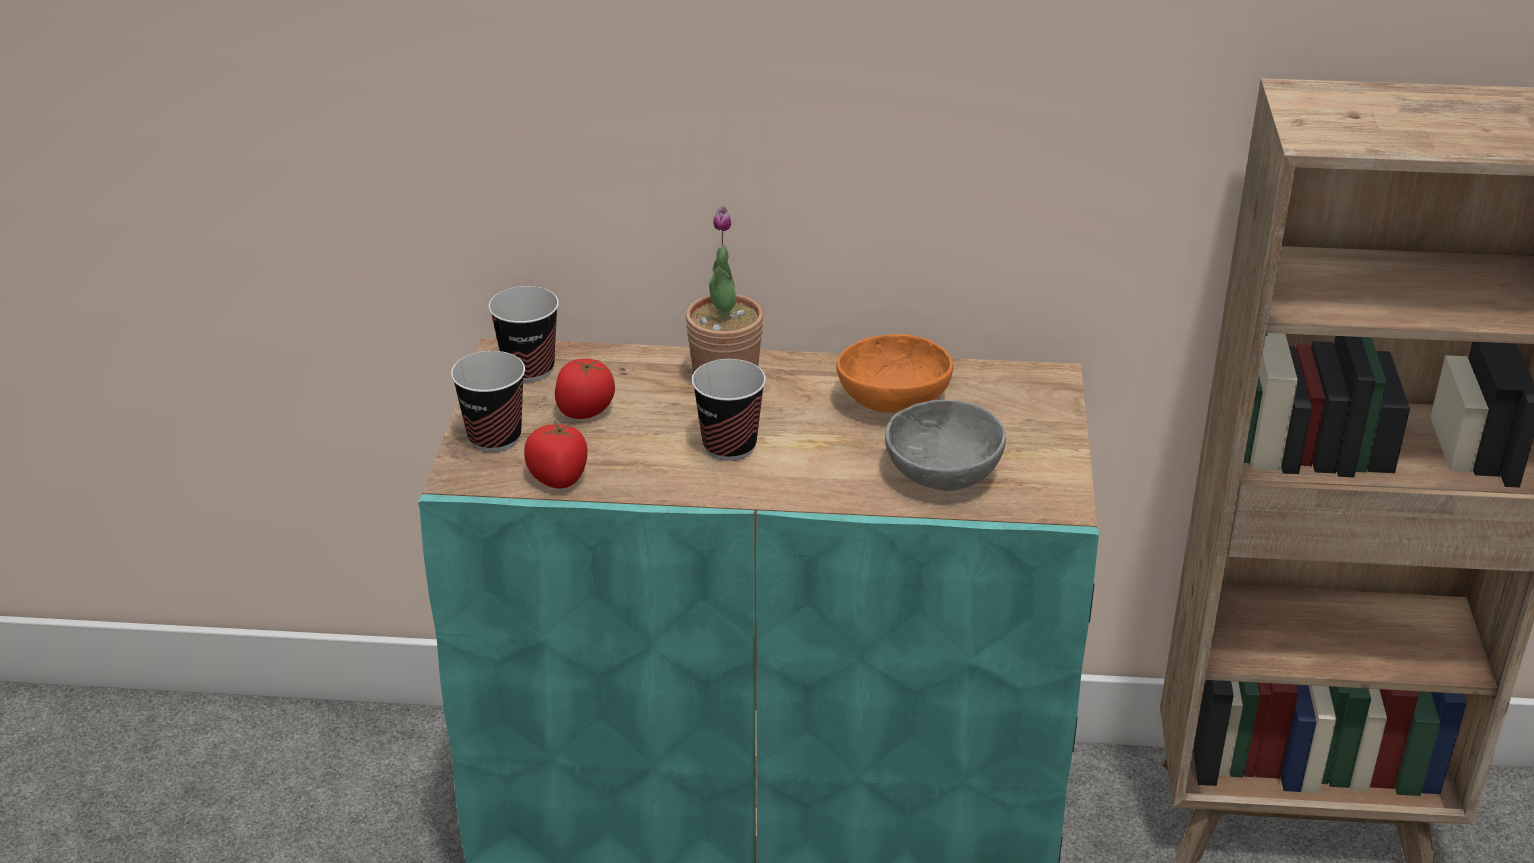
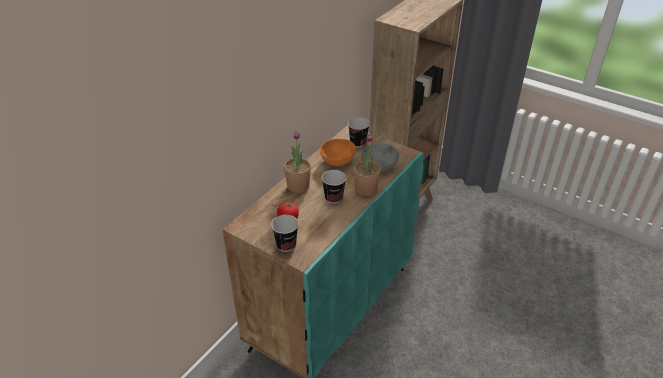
camera: 60 degrees left, 5 degrees up
cup [488,286,559,382] -> cup moved to [348,117,370,148]
tomato [524,420,588,489] -> none
none -> potted plant [353,134,381,196]

